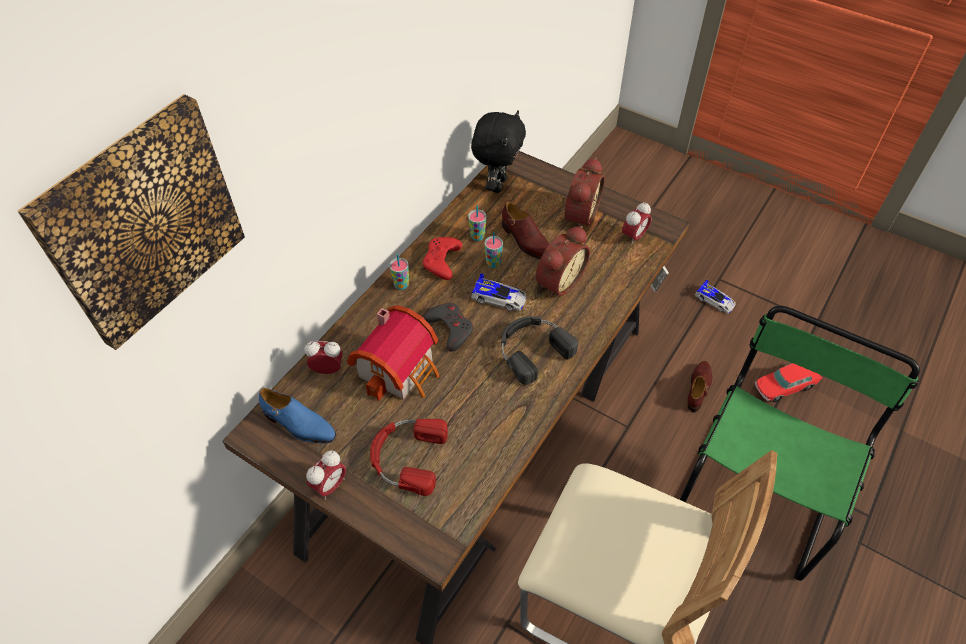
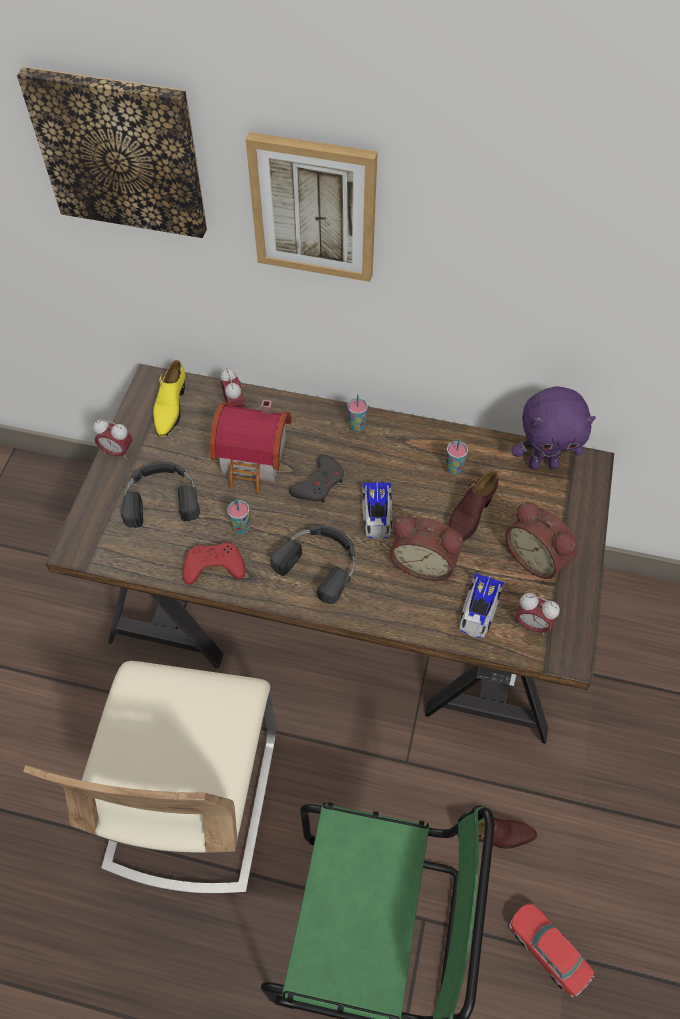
camera: 70 degrees right, 5 degrees up
blue shoe [259,388,336,443] -> yellow shoe [153,360,185,437]
red headphones [370,418,448,496] -> black headphones [121,462,200,528]
red game controller [423,237,462,280] -> red game controller moved to [183,543,246,584]
black plush toy [471,110,526,193] -> purple plush toy [512,386,596,469]
cup [484,232,503,268] -> cup moved to [227,499,250,534]
alarm clock [562,157,605,227] -> alarm clock turned 45 degrees clockwise [505,502,577,579]
toy car [695,280,736,313] -> toy car moved to [459,573,504,638]
none -> picture [246,132,378,282]

